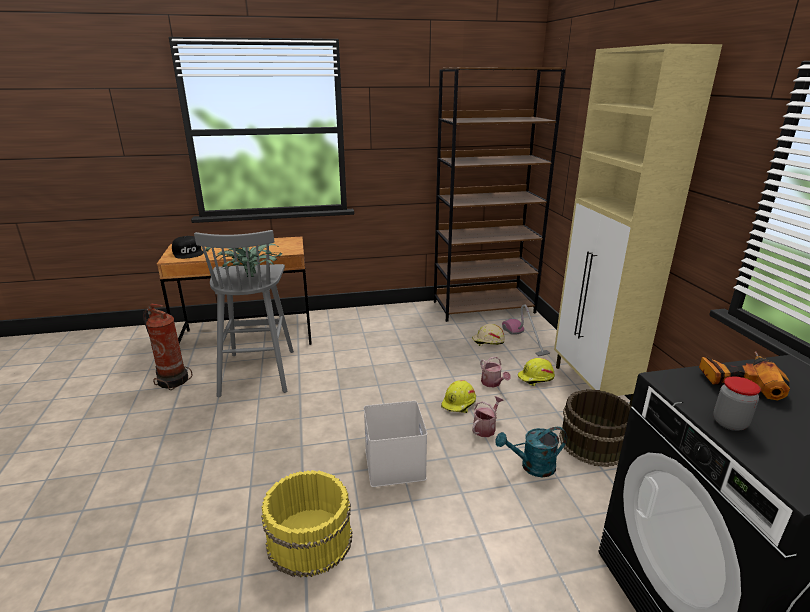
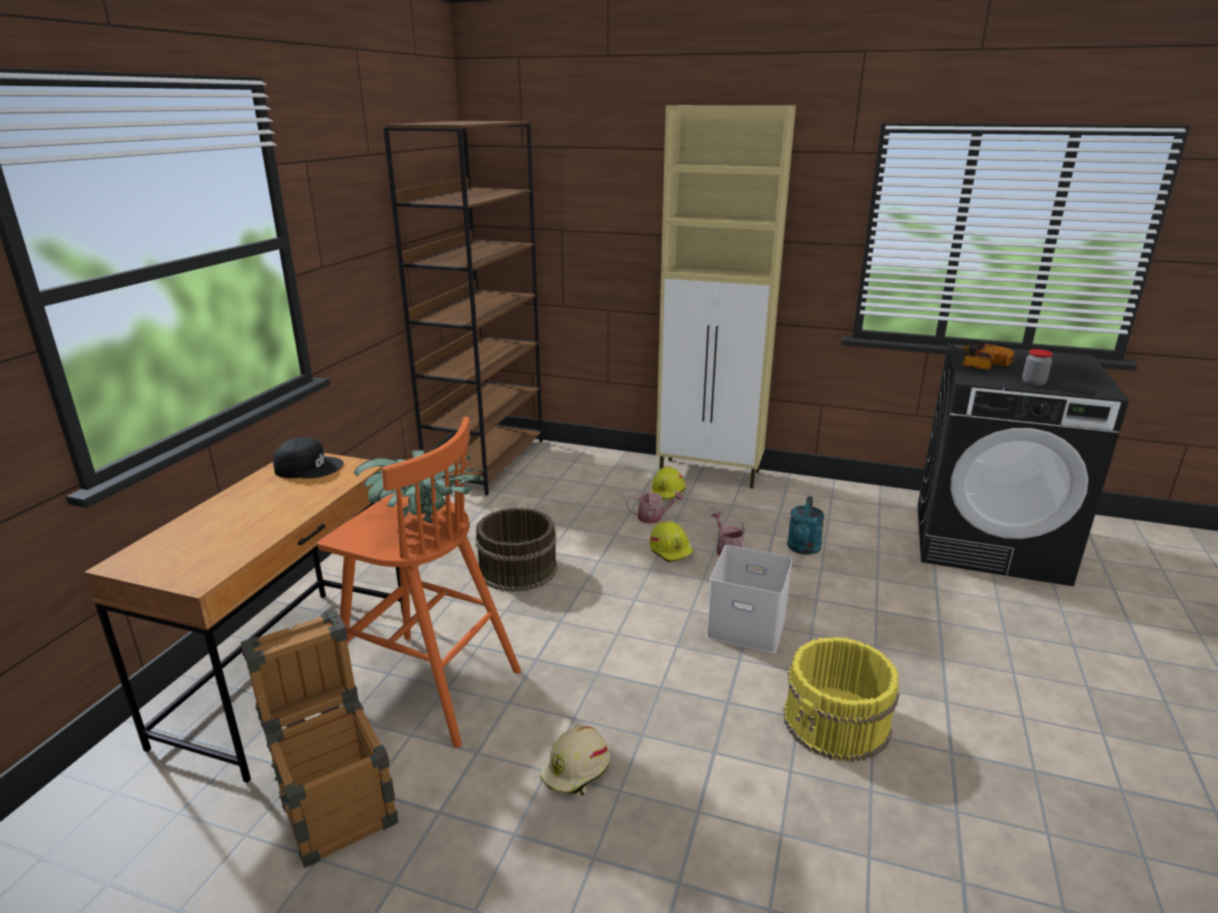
camera: 60 degrees left, 0 degrees up
fire extinguisher [143,304,193,390] -> crate [241,611,399,868]
black cap [172,236,204,259] -> black cap moved to [273,437,344,478]
grey stool [194,230,294,397] -> orange stool [318,417,521,748]
beige hard hat [472,324,505,346] -> beige hard hat moved to [540,726,610,796]
vacuum cleaner [502,304,550,356] -> none
brown bucket [559,389,632,467] -> brown bucket moved to [476,508,557,592]

